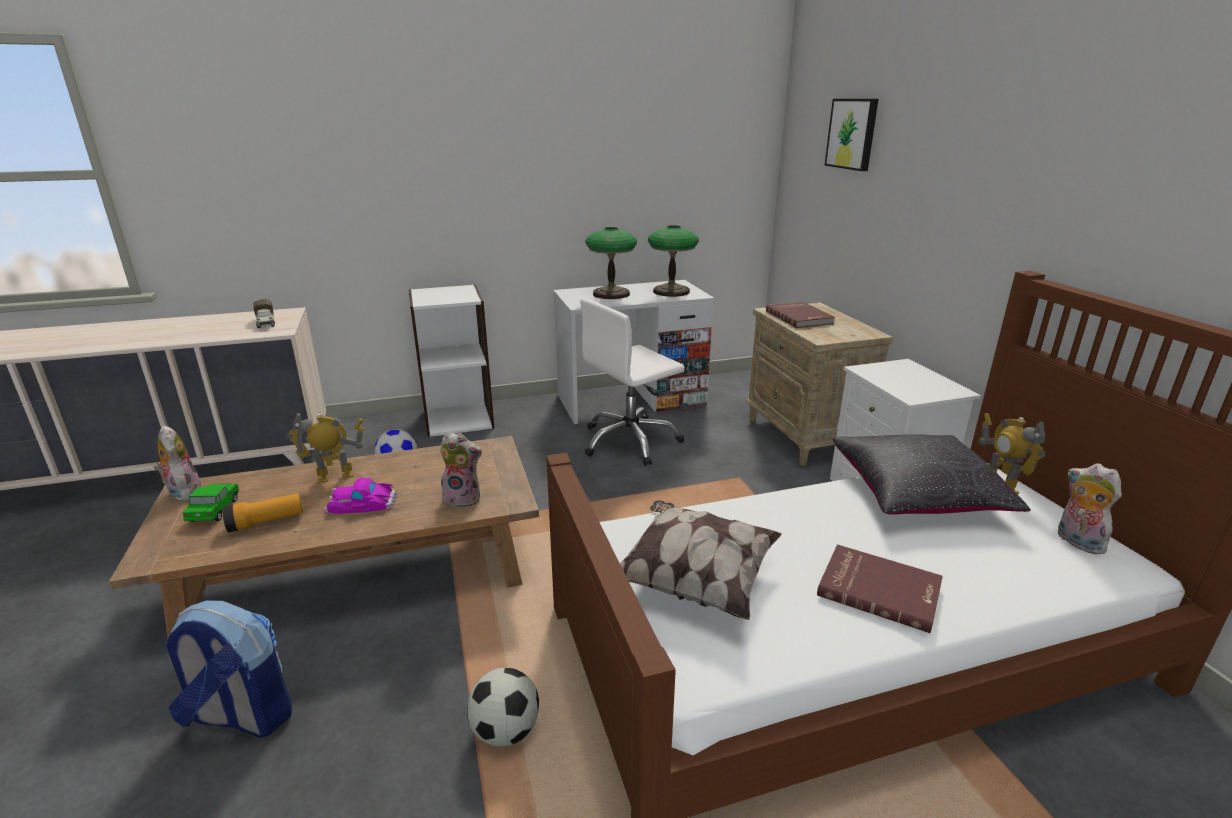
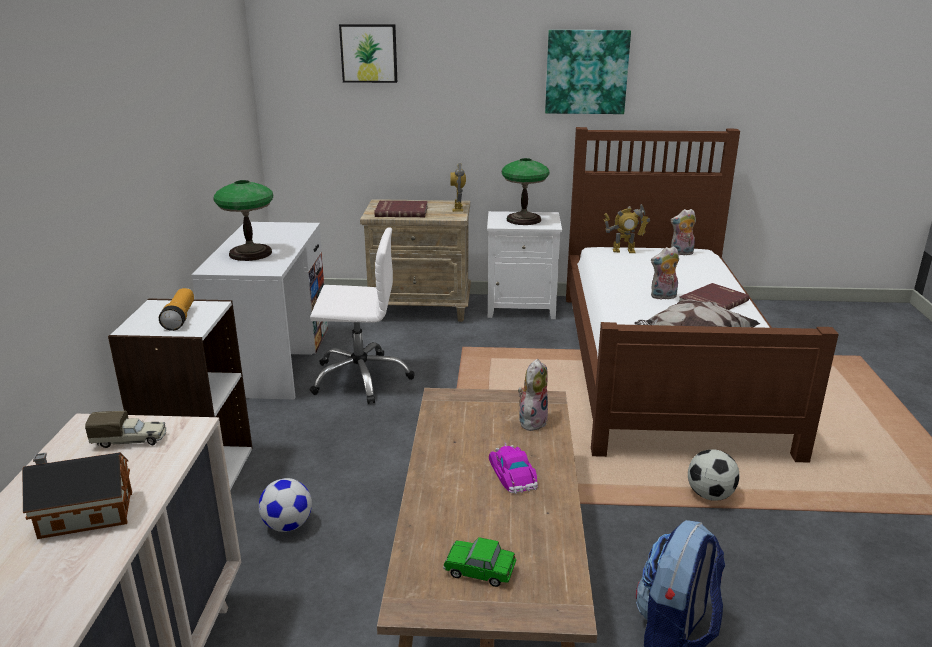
camera: 70 degrees left, 0 degrees up
plush toy [154,425,202,501] -> plush toy moved to [651,246,679,300]
flashlight [222,493,303,532] -> flashlight moved to [159,288,194,331]
toy robot [287,412,365,483] -> toy robot moved to [450,163,466,212]
toy car [324,477,398,514] -> toy car turned 150 degrees clockwise [489,443,538,494]
white office chair [580,298,685,466] -> white office chair turned 75 degrees counterclockwise [310,227,415,404]
table lamp [648,225,699,297] -> table lamp moved to [502,158,549,225]
black pillow [832,434,1031,515] -> none
none -> toy house [22,452,132,539]
none -> picture [545,30,631,114]

